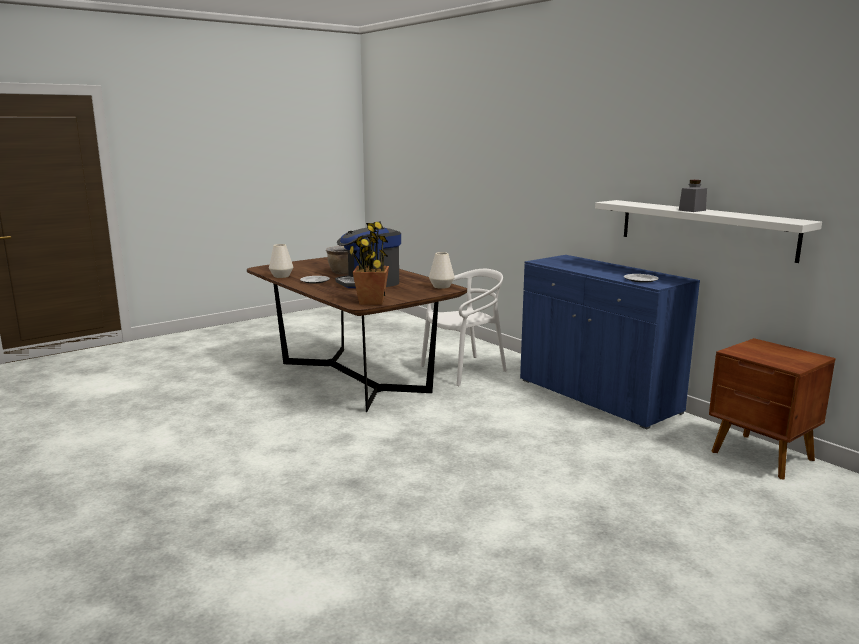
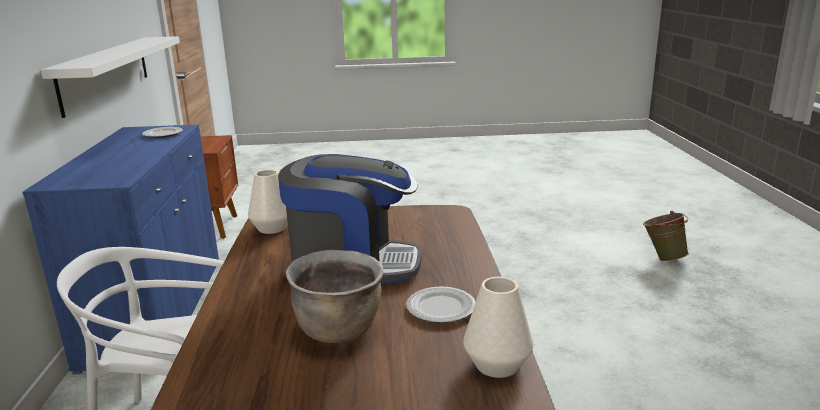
camera: 145 degrees left, 5 degrees up
potted plant [349,221,389,305] -> none
grey jar [679,180,707,212] -> none
none -> green bucket [643,211,689,261]

